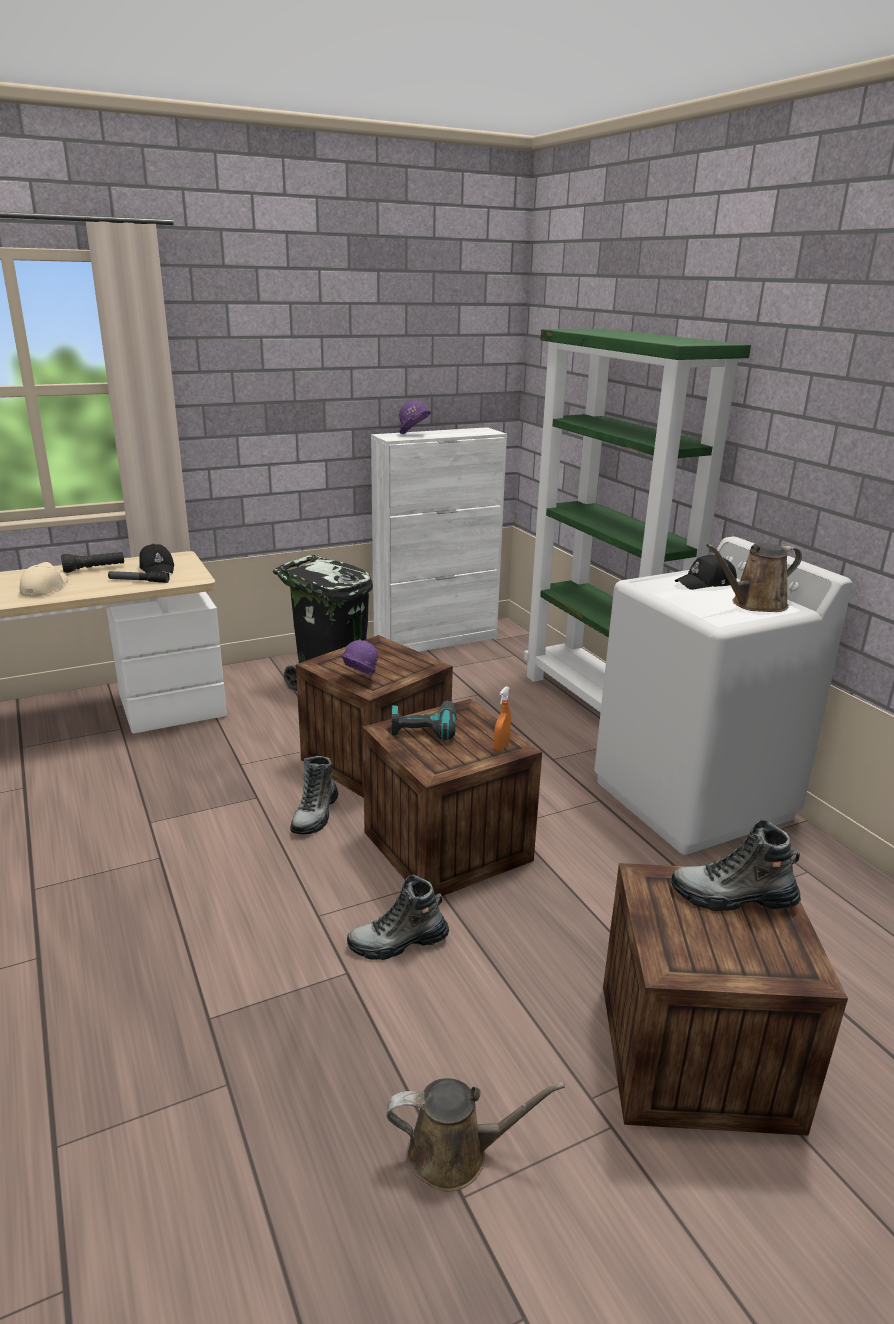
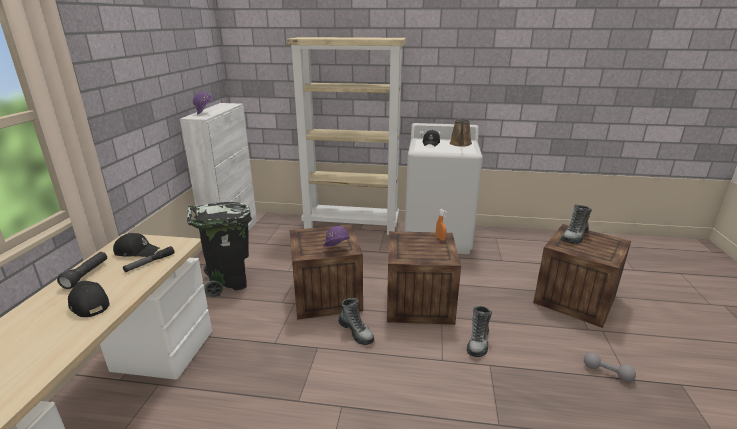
camera: 55 degrees left, 0 degrees up
beige cap [20,562,68,597] -> black cap [68,281,110,317]
brown watering can [387,1078,565,1192] -> grey dumbbell [584,353,636,382]
power drill [392,700,457,740] -> none
green bookcase [524,329,751,713] -> beige bookcase [287,37,406,235]

